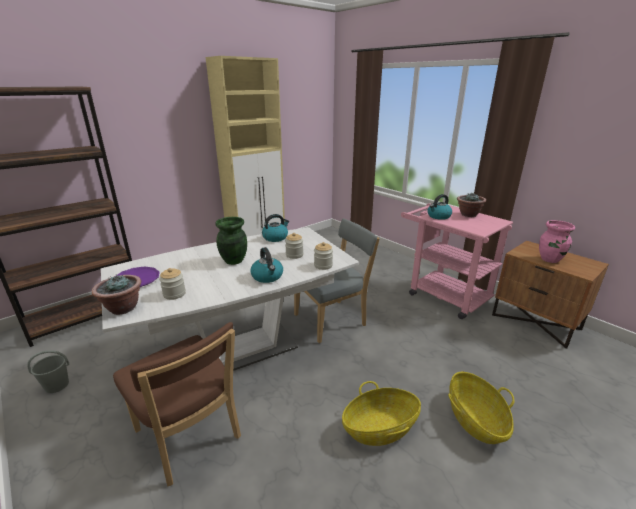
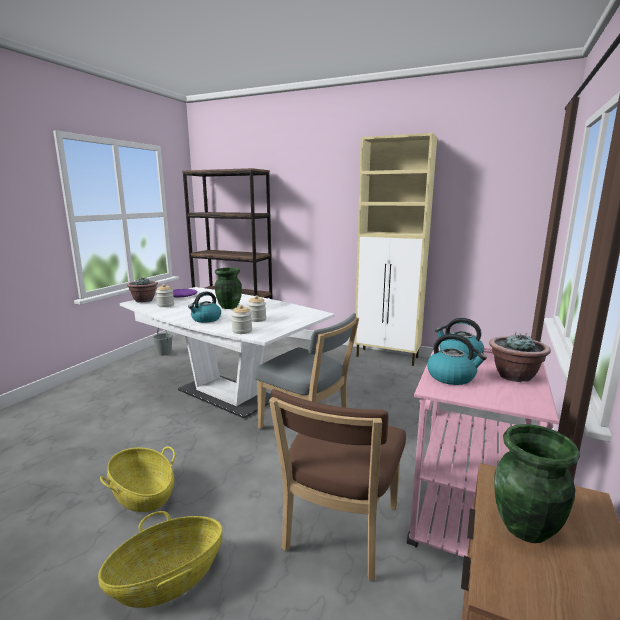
camera: 65 degrees right, 10 degrees down
brown chair [113,322,241,486] -> brown chair moved to [269,389,406,580]
kettle [262,214,289,242] -> kettle moved to [427,334,487,385]
pink vase [539,220,575,263] -> green vase [494,424,580,543]

